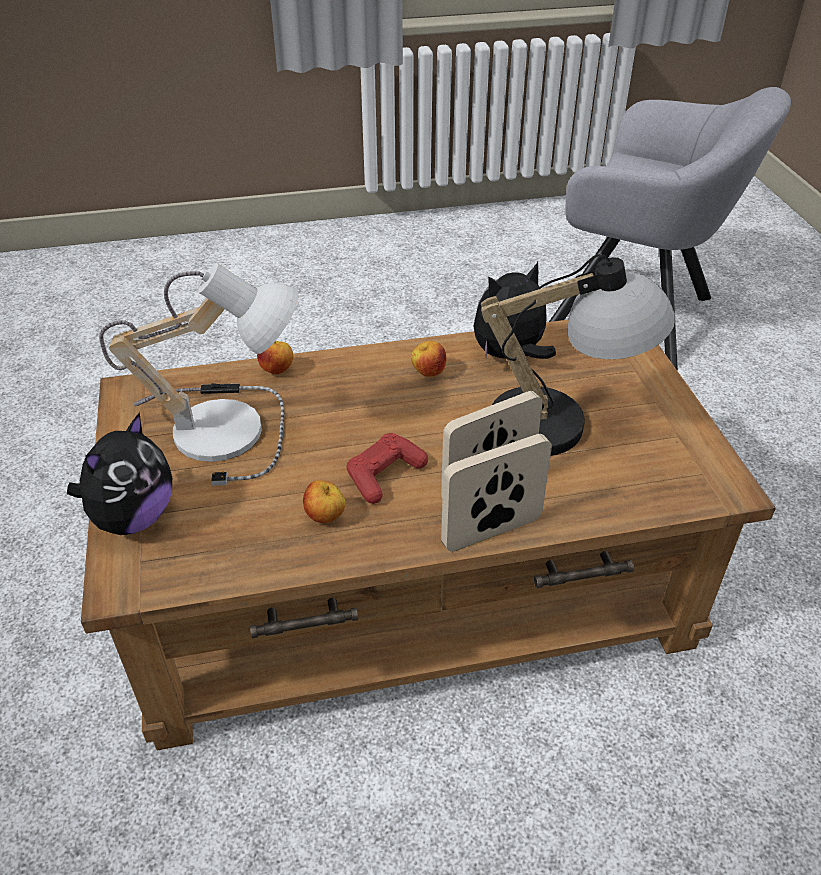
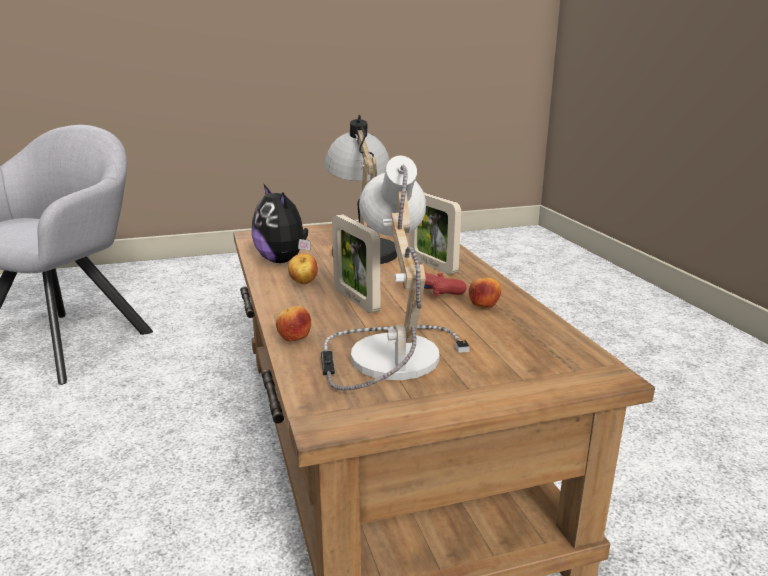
camera: 95 degrees left, 20 degrees down
plush toy [67,412,172,535] -> none
picture frame [441,434,552,552] -> picture frame moved to [332,214,380,313]

